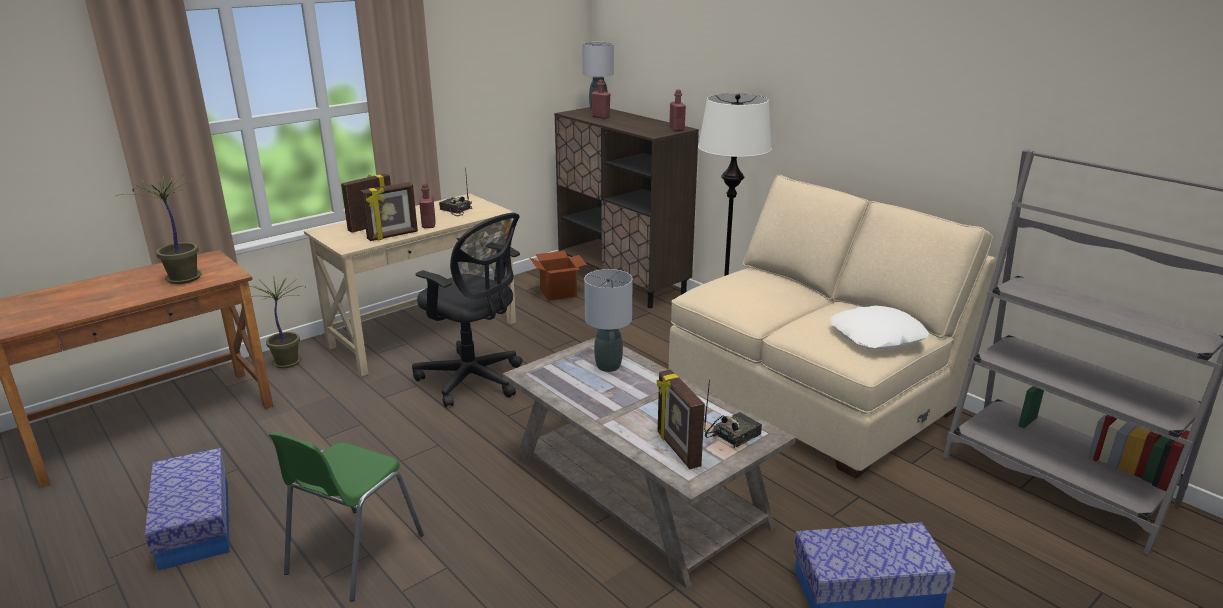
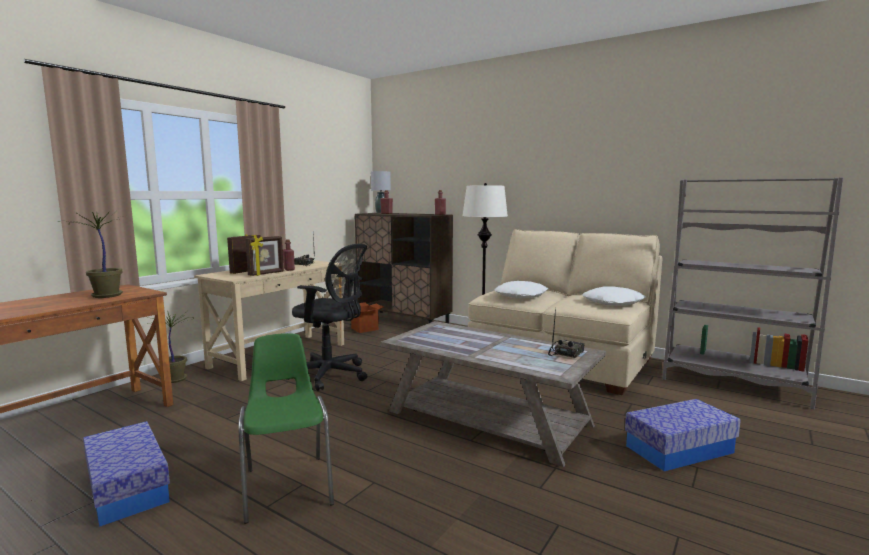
camera: 15 degrees left, 15 degrees down
green chair [269,431,424,602] -> green chair turned 150 degrees clockwise [238,333,334,524]
grey table lamp [584,269,633,372] -> none
picture frame [657,369,705,469] -> none
none -> white pillow [495,281,548,298]

